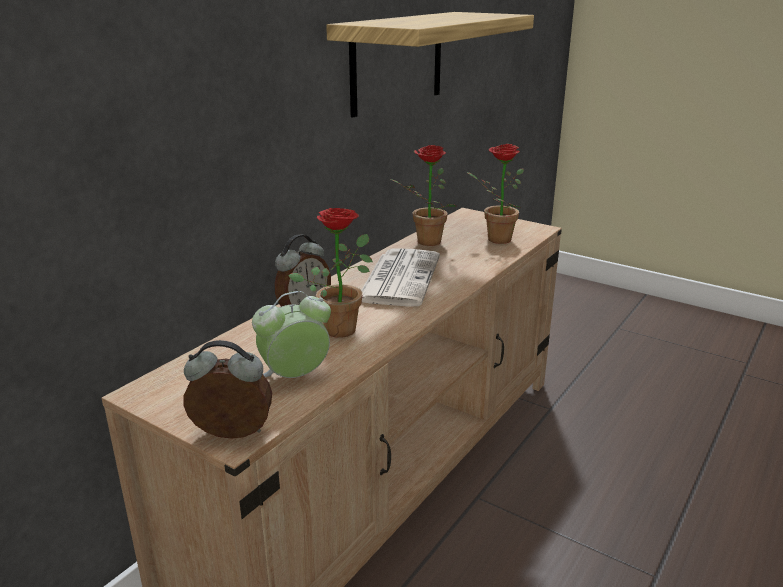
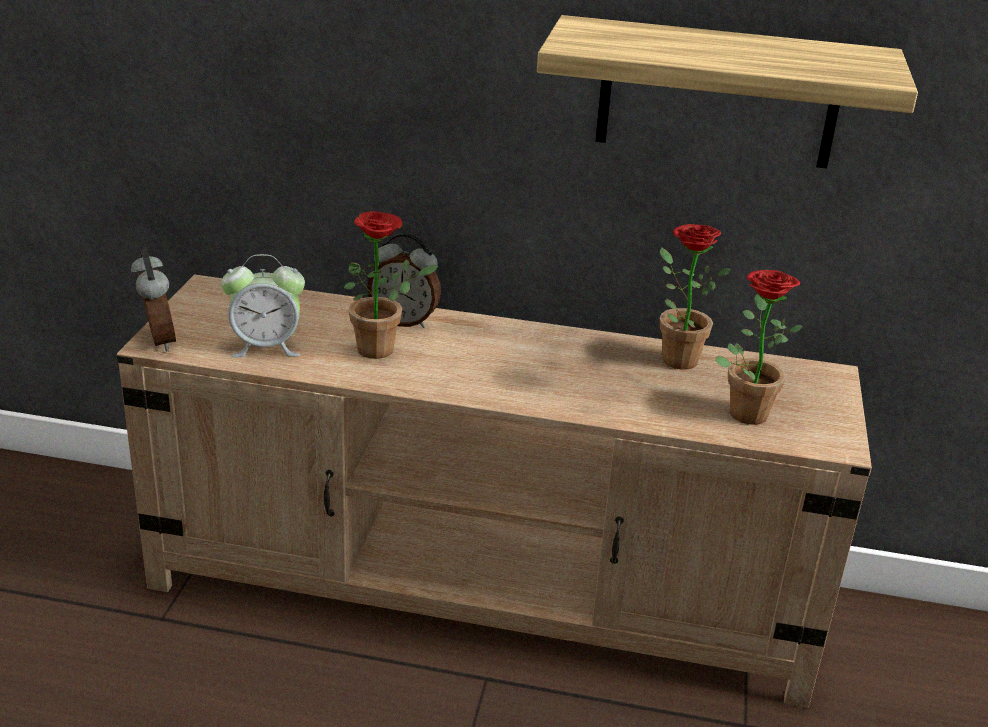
camera: 65 degrees right, 5 degrees up
alarm clock [252,291,331,378] -> alarm clock turned 135 degrees clockwise [221,254,305,357]
newspaper [361,249,440,307] -> none

